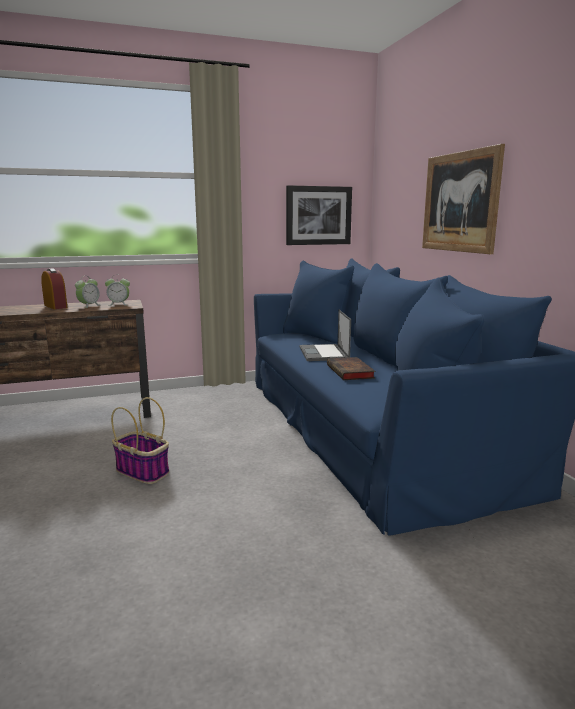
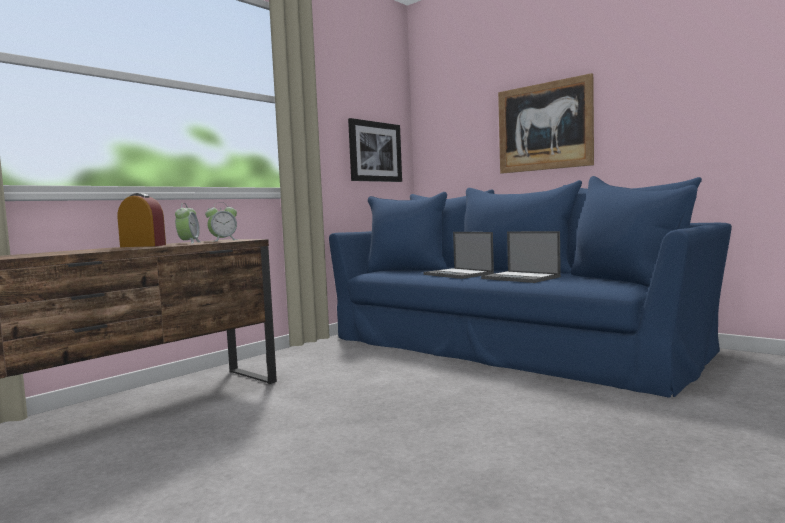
camera: 30 degrees left, 10 degrees down
basket [111,397,169,484] -> none
book [327,357,375,380] -> laptop [481,231,561,283]

